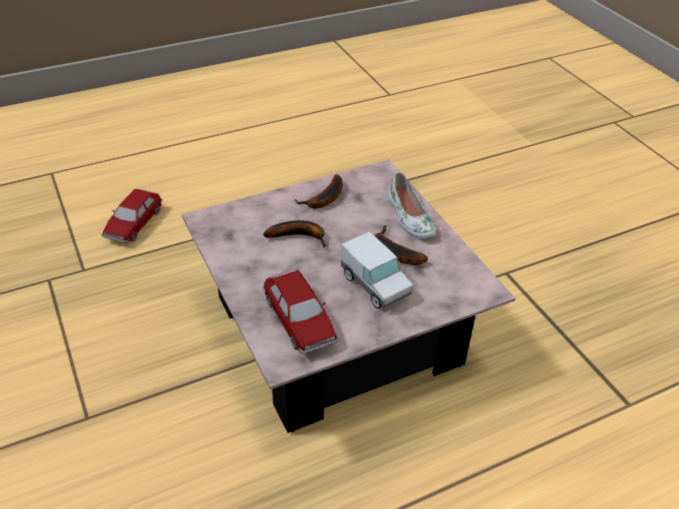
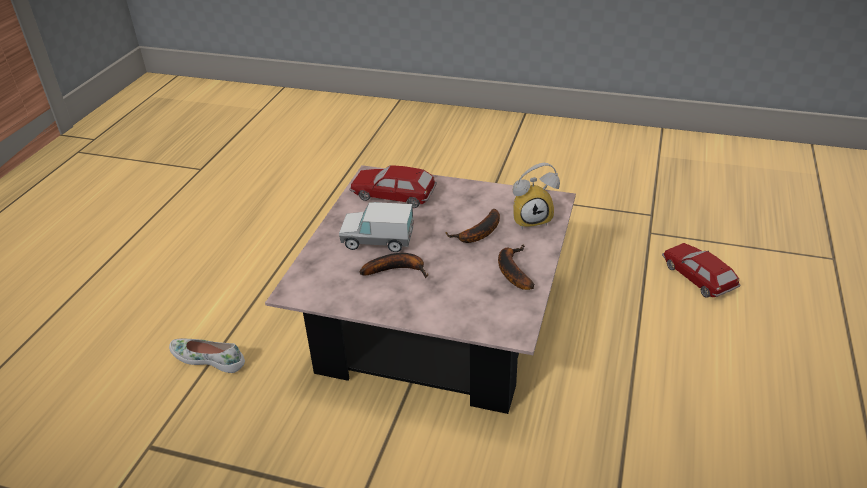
camera: 135 degrees right, 5 degrees down
white shoe [387,172,436,239] -> white shoe moved to [169,338,245,373]
none -> alarm clock [513,163,560,229]

